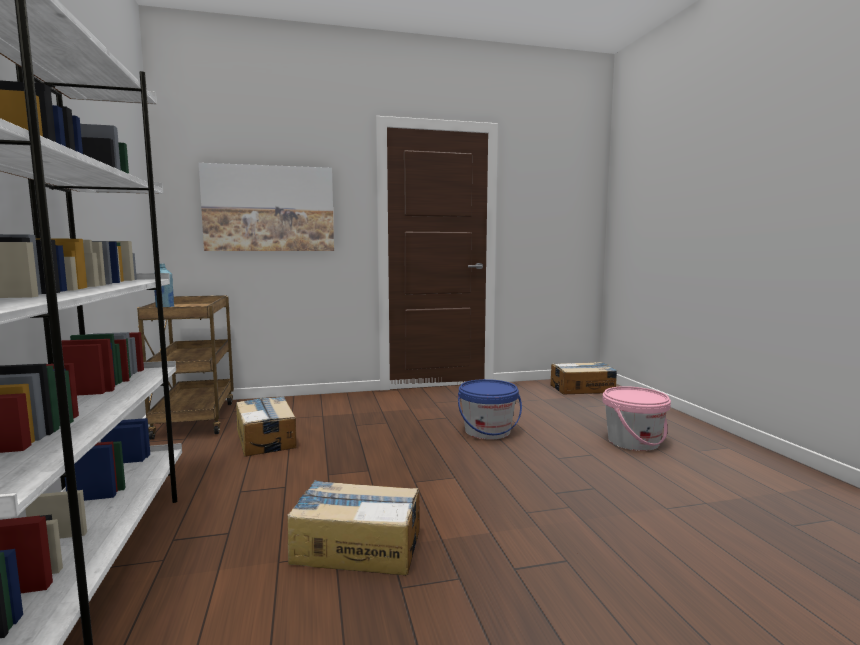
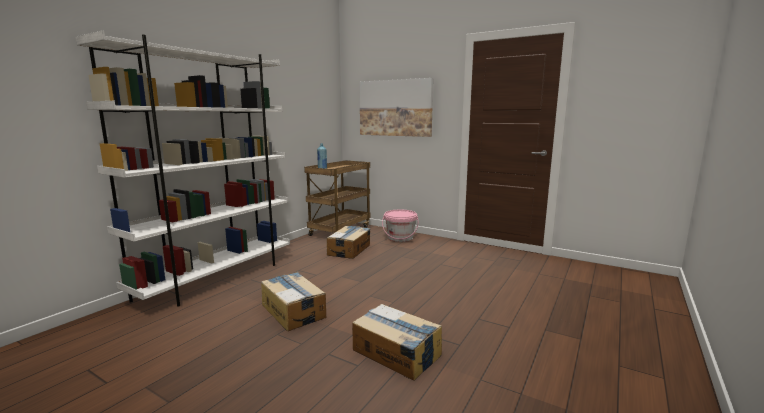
camera: 45 degrees right, 5 degrees up
blue bucket [458,379,522,440] -> none
cardboard box [550,362,618,394] -> cardboard box moved to [352,304,442,381]
pink bucket [602,386,671,451] -> pink bucket moved to [382,210,418,242]

